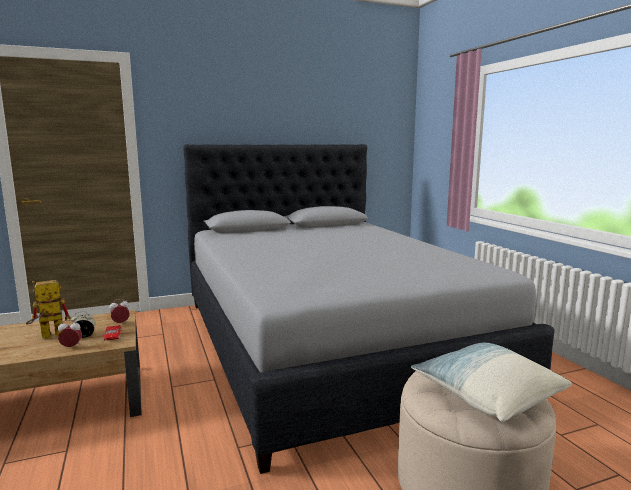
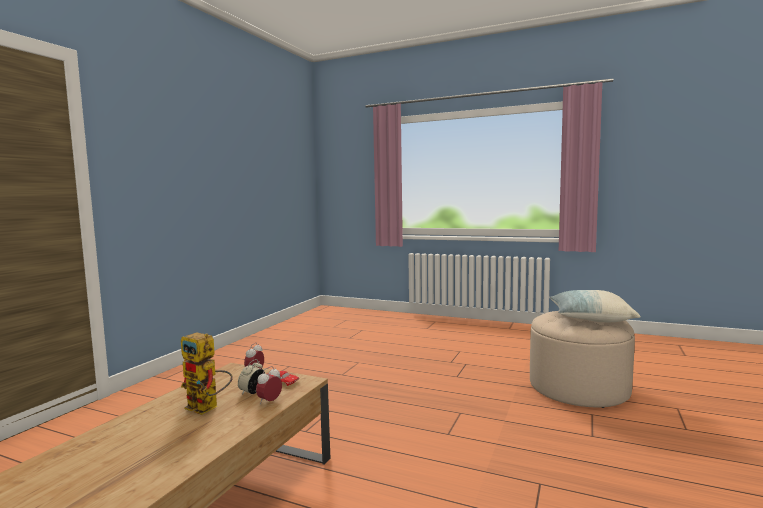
camera: 45 degrees left, 5 degrees down
toy robot [26,280,71,339] -> toy robot turned 75 degrees counterclockwise [181,332,233,415]
grey bed [183,144,555,474] -> none

